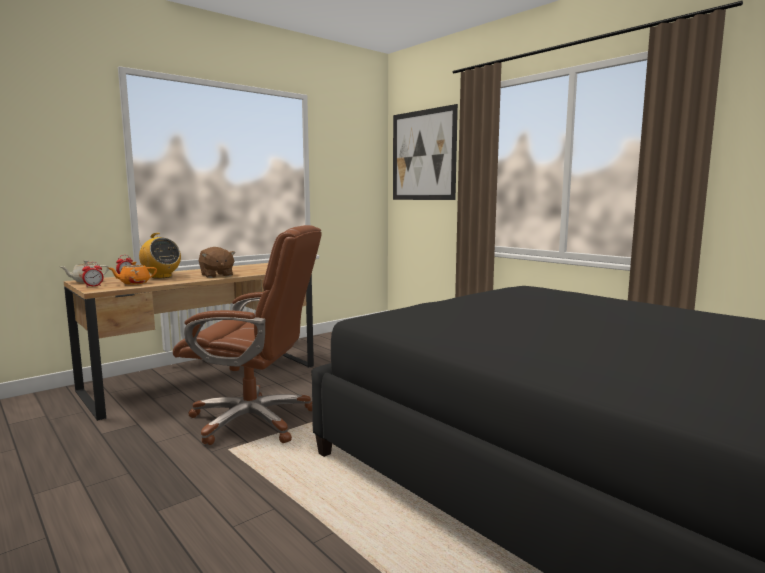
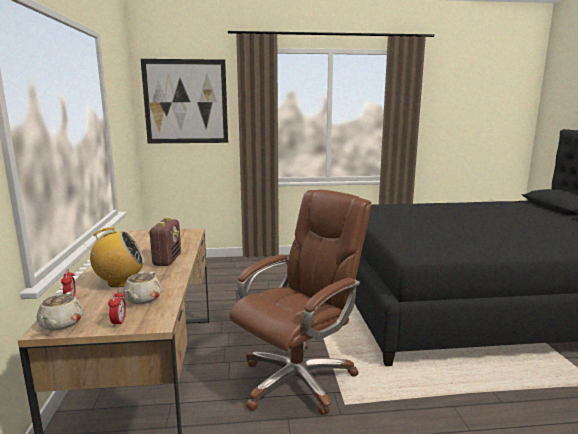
camera: 55 degrees left, 5 degrees up
orange teapot [108,262,157,285] -> beige teapot [123,271,162,304]
brown plush toy [199,247,236,278] -> radio [148,217,181,266]

